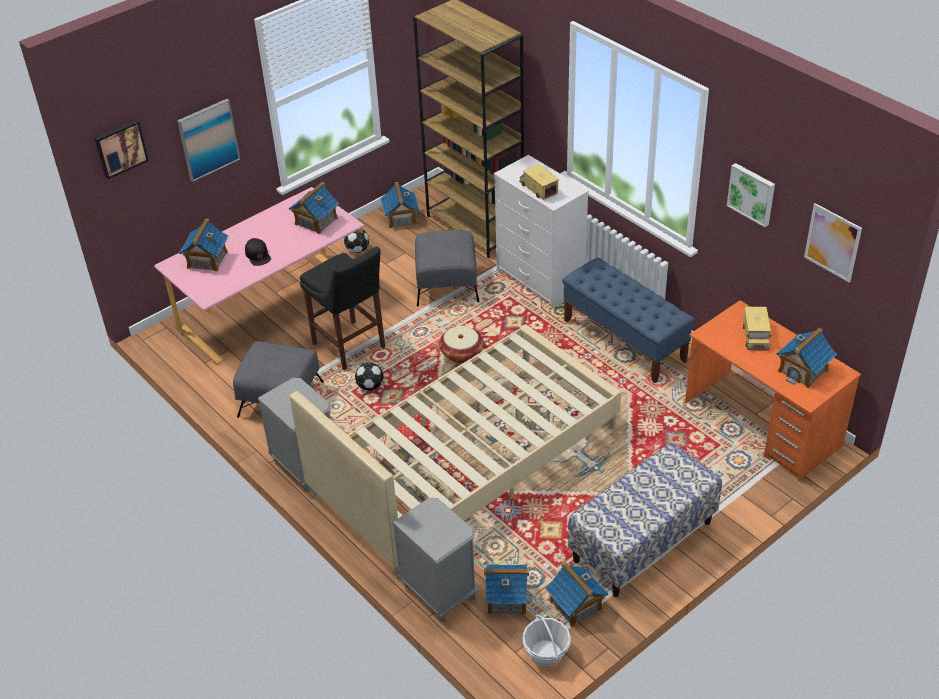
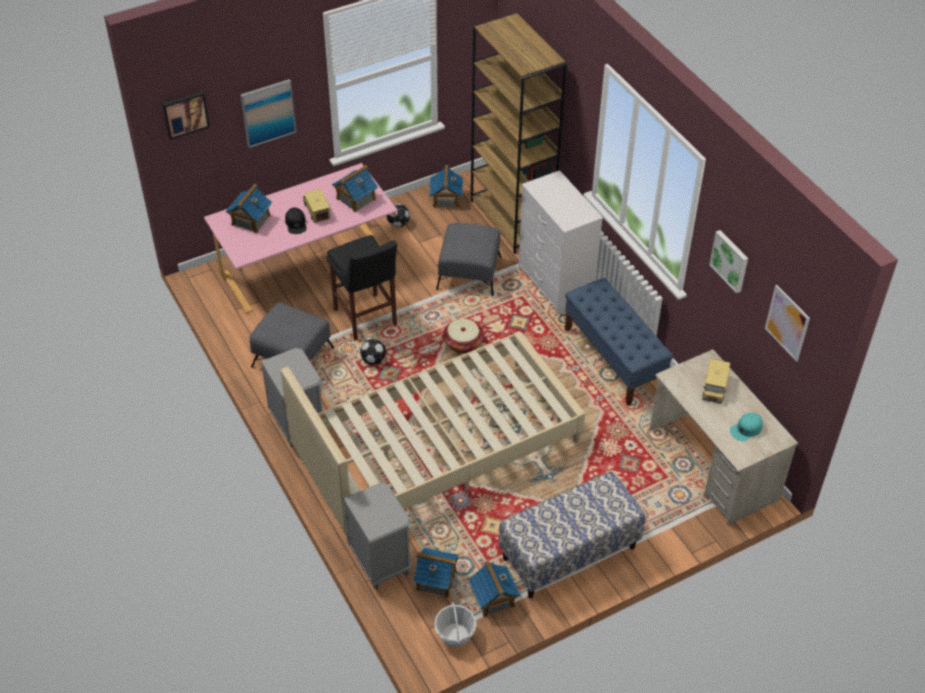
camera: 10 degrees right, 5 degrees up
toy truck [519,164,559,200] -> toy truck moved to [303,189,330,223]
orange desk [685,300,861,481] -> beige desk [650,349,798,525]
toy house [776,328,837,388] -> turquoise cap [730,413,763,441]

